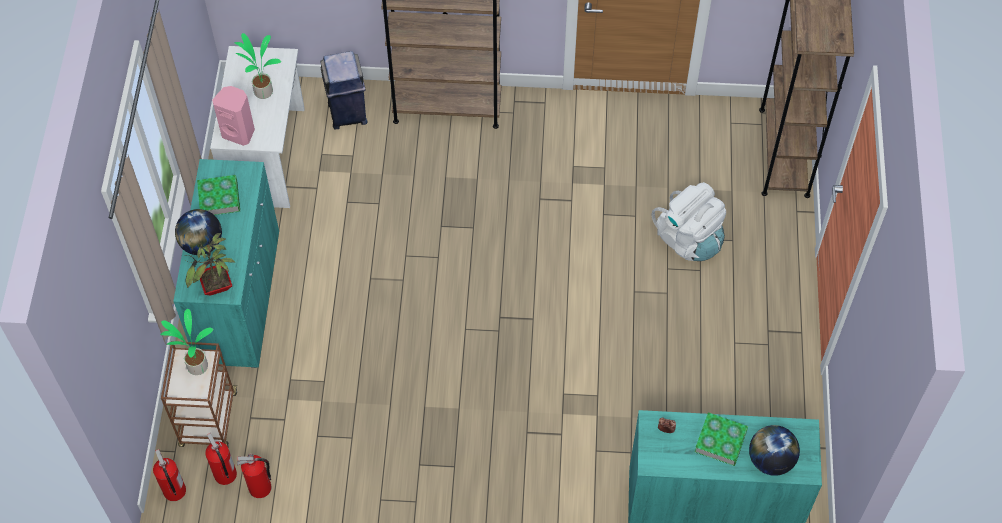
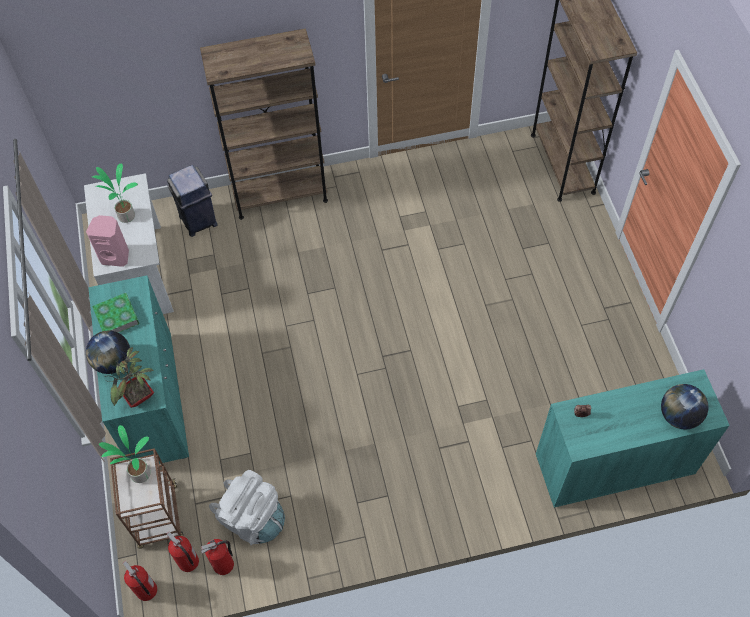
camera: 15 degrees left, 0 degrees up
white backpack [651,182,726,261] -> white backpack moved to [209,470,285,545]
book [695,412,748,466] -> none

